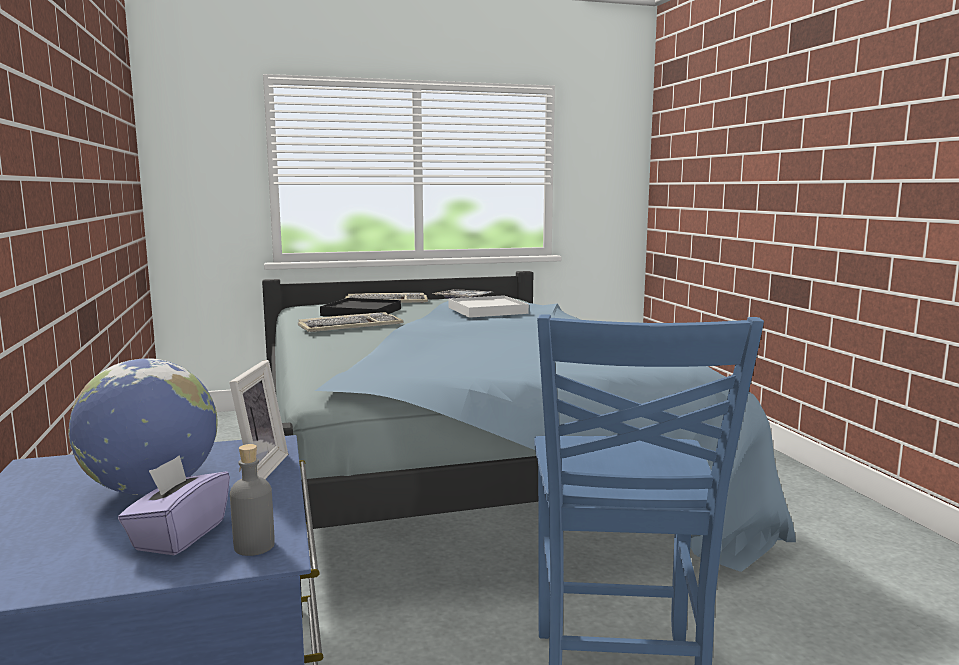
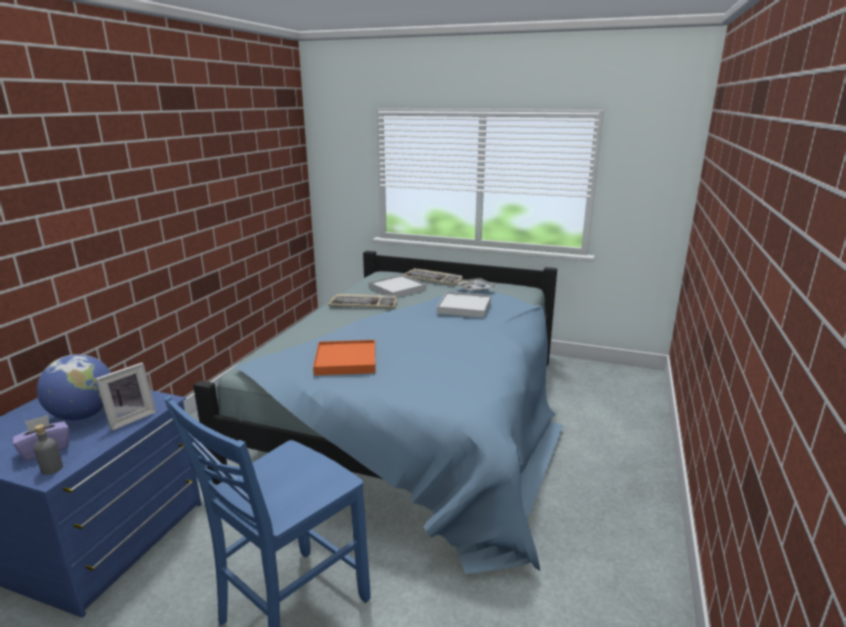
camera: 35 degrees right, 10 degrees up
black tray [320,298,401,317] -> white tray [369,274,427,298]
none -> orange tray [313,340,375,375]

